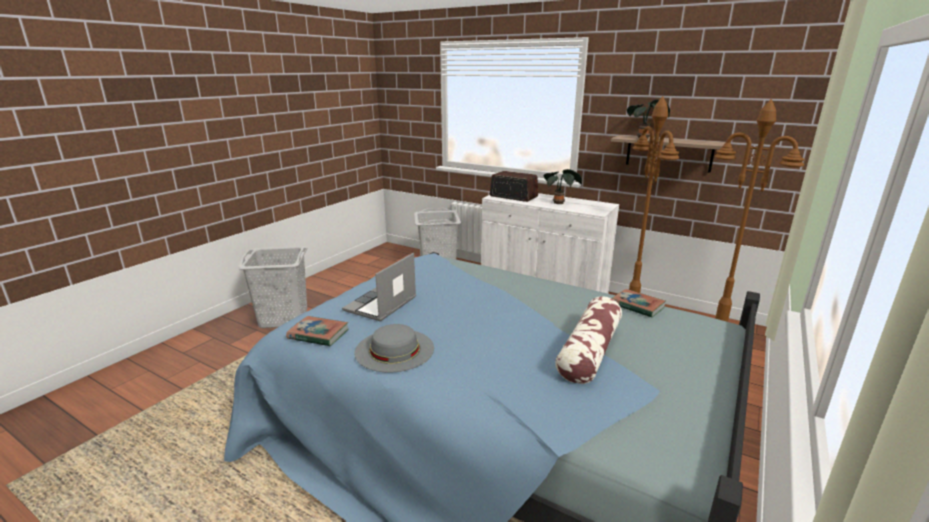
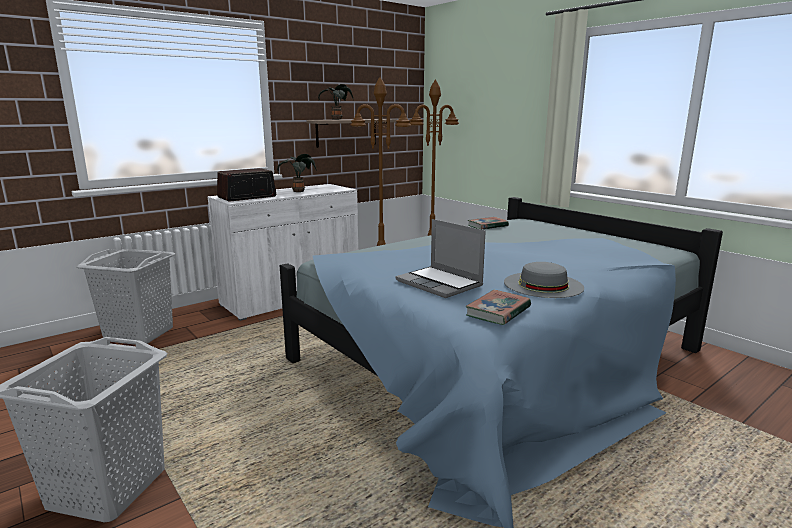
camera: 70 degrees left, 5 degrees down
pillow [555,296,622,384] -> none

